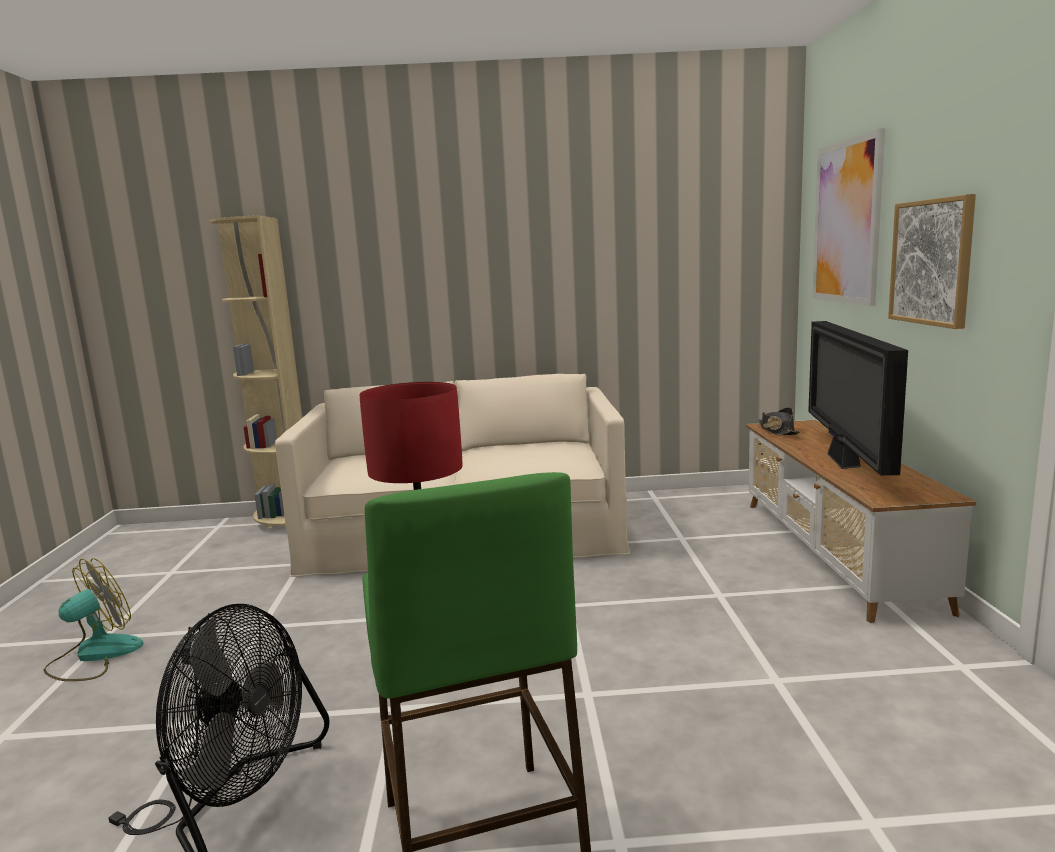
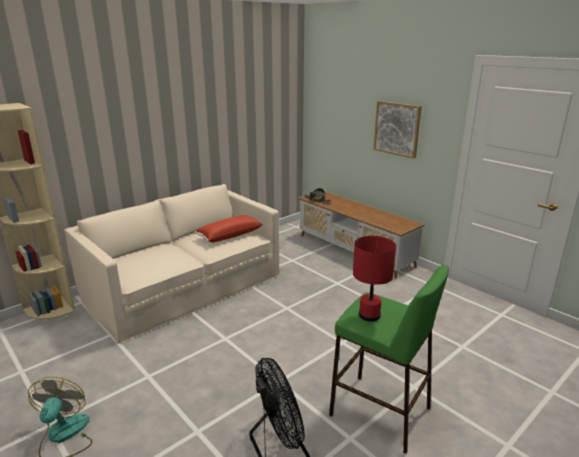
camera: 40 degrees left, 10 degrees up
television [808,321,908,475] -> none
picture [813,128,885,306] -> none
none -> red pillow [195,215,264,243]

